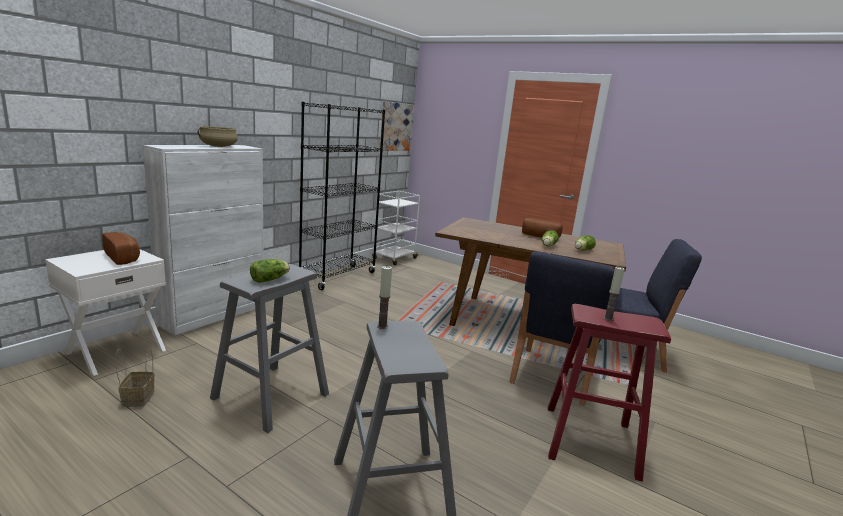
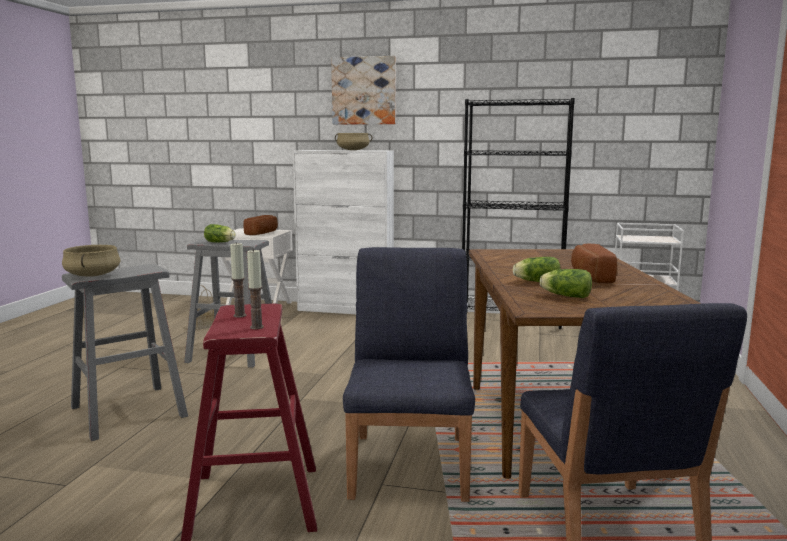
camera: 70 degrees right, 5 degrees down
candle [377,266,392,329] -> candle moved to [247,249,264,329]
picture [380,101,413,151] -> picture moved to [331,56,396,125]
blue chair [509,251,614,405] -> blue chair turned 90 degrees clockwise [343,247,475,502]
none -> beige cooking pot [62,245,121,277]

